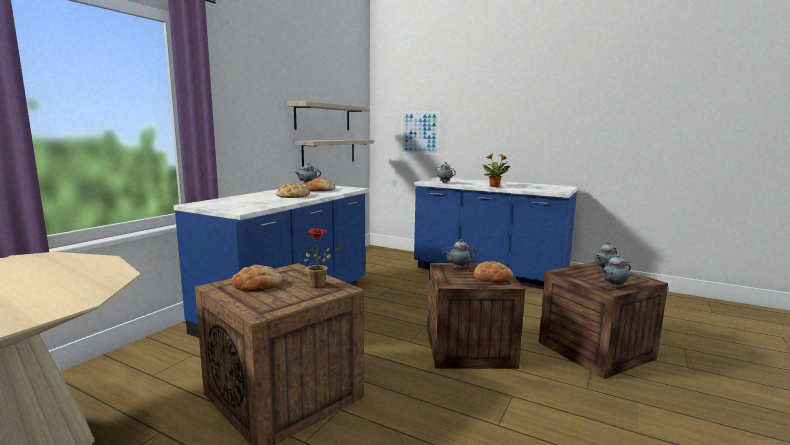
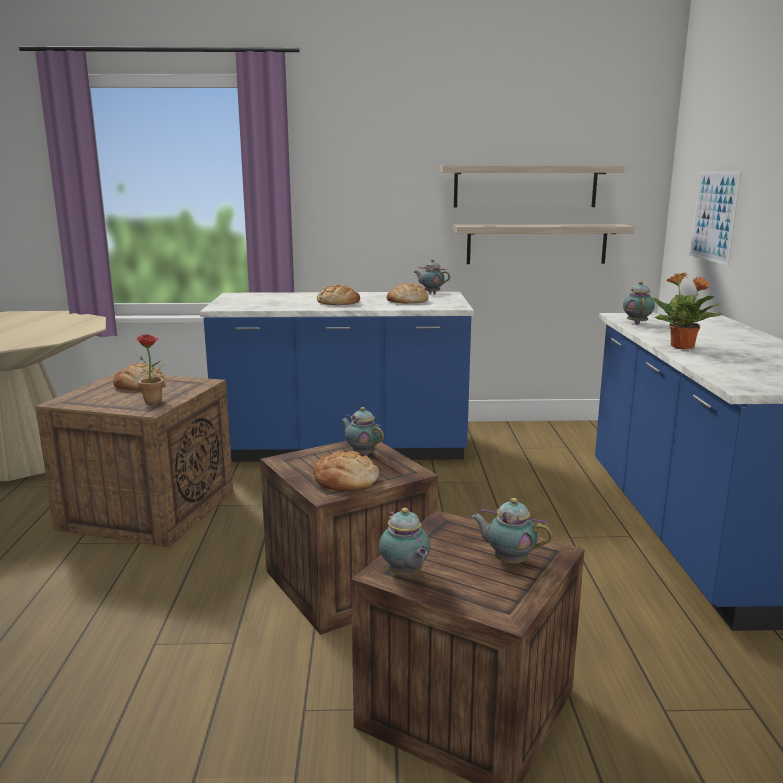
camera: 60 degrees right, 5 degrees up
teapot [600,255,631,288] -> teapot turned 150 degrees counterclockwise [379,508,430,576]

